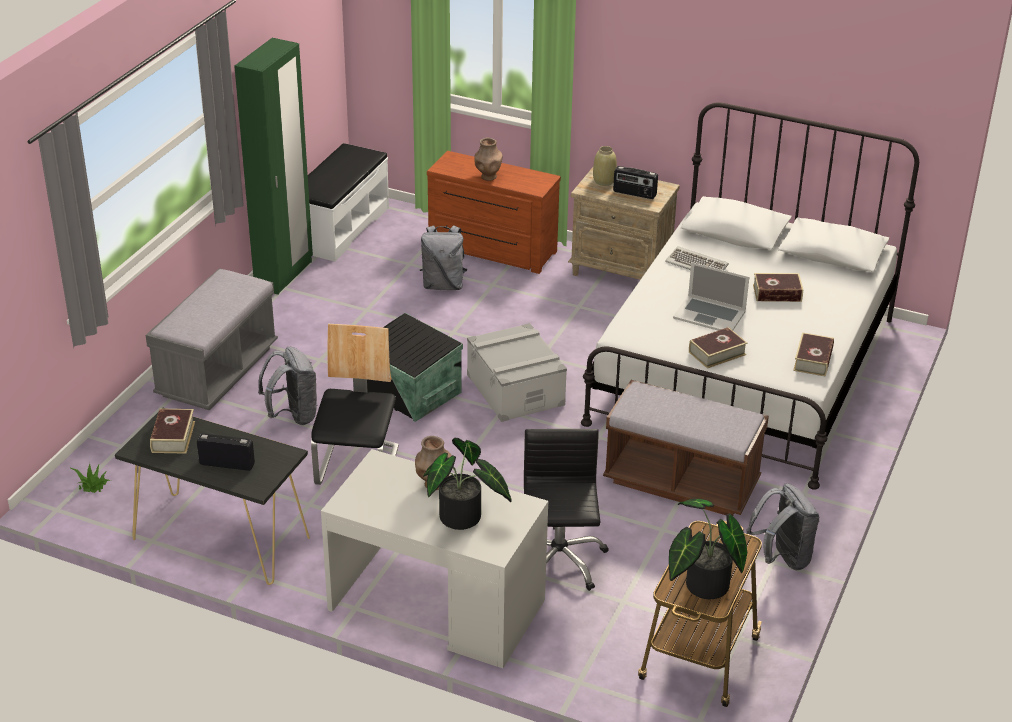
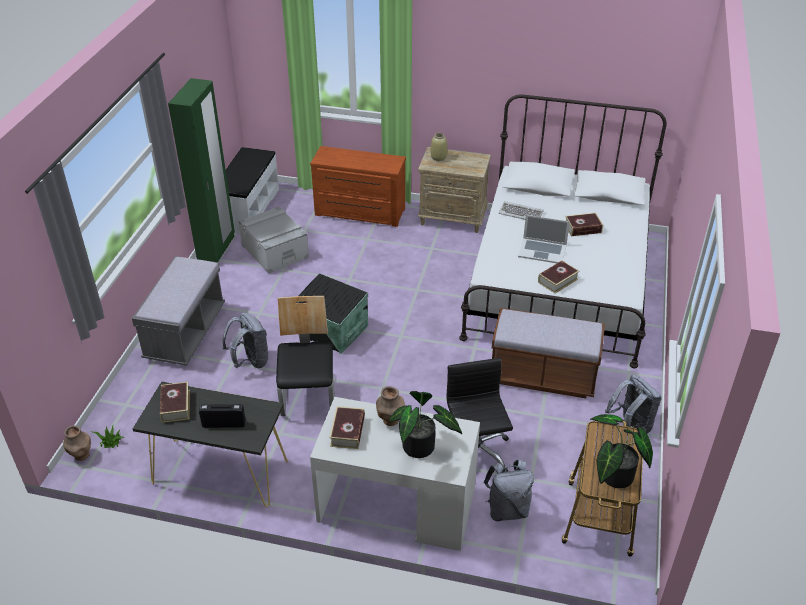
camera: 10 degrees left, 5 degrees up
grey backpack [420,225,468,290] -> grey backpack moved to [483,459,534,521]
grey storage box [467,323,567,422] -> grey storage box moved to [238,206,309,274]
brown vase [474,138,503,181] -> brown vase moved to [63,425,91,461]
radio [613,166,658,199] -> none
book [793,332,834,376] -> book moved to [329,406,365,449]

